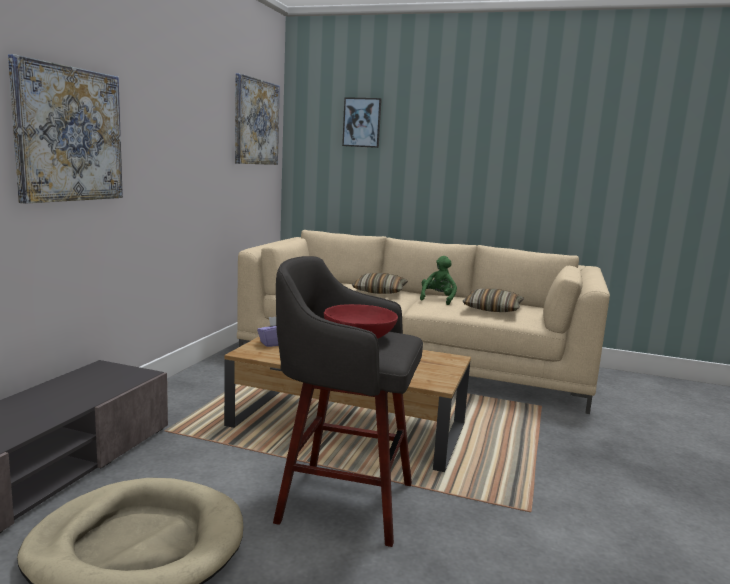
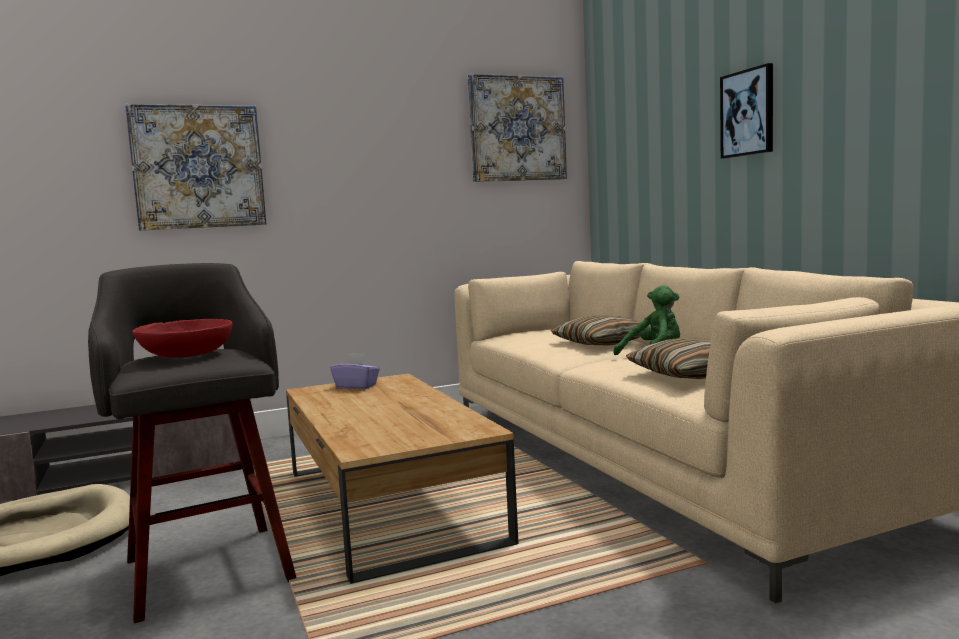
camera: 50 degrees right, 5 degrees down
picture [342,97,382,148] -> picture moved to [720,63,773,159]

